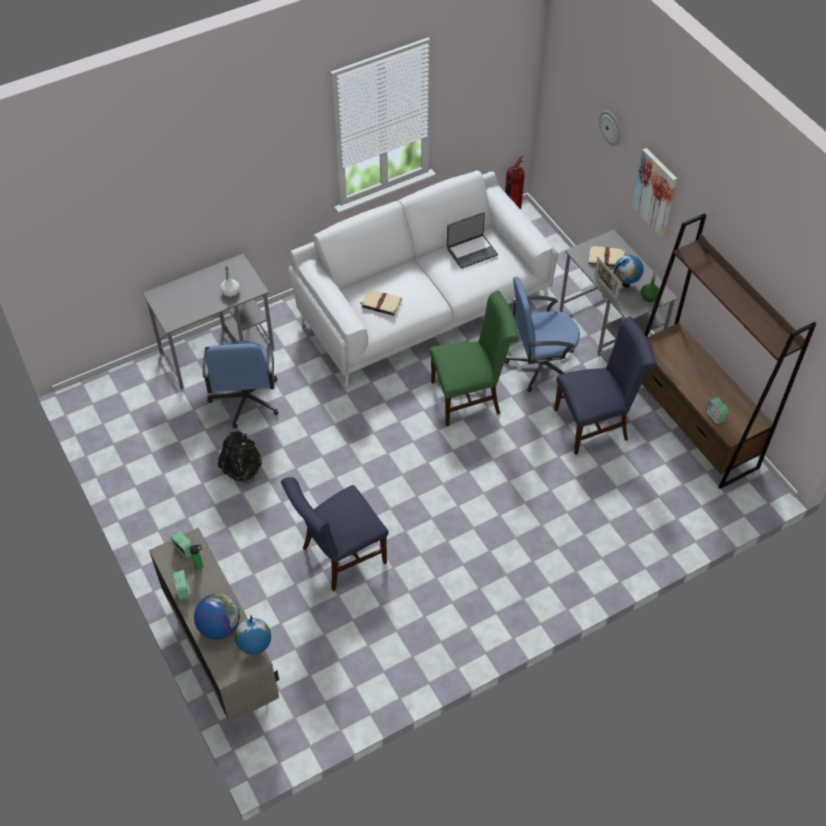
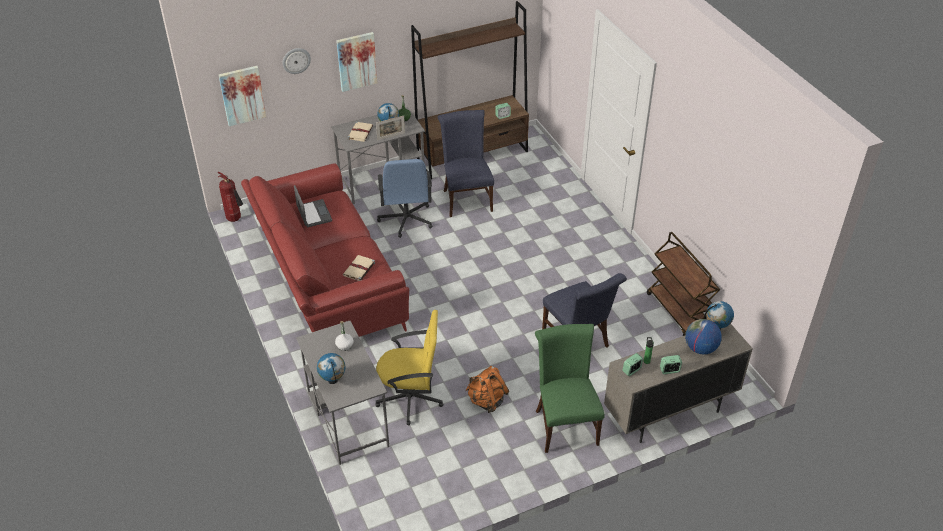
camera: 85 degrees left, 10 degrees down
blue office chair [203,341,278,429] -> yellow office chair [376,310,443,425]
black backpack [217,431,262,484] -> orange backpack [466,366,509,413]
white sofa [288,171,558,386] -> red sofa [241,163,409,337]
green chair [429,291,519,426] -> green chair moved to [535,324,605,453]
none -> picture [219,66,266,126]
none -> globe [317,353,345,384]
none -> brown cart [647,232,720,336]

